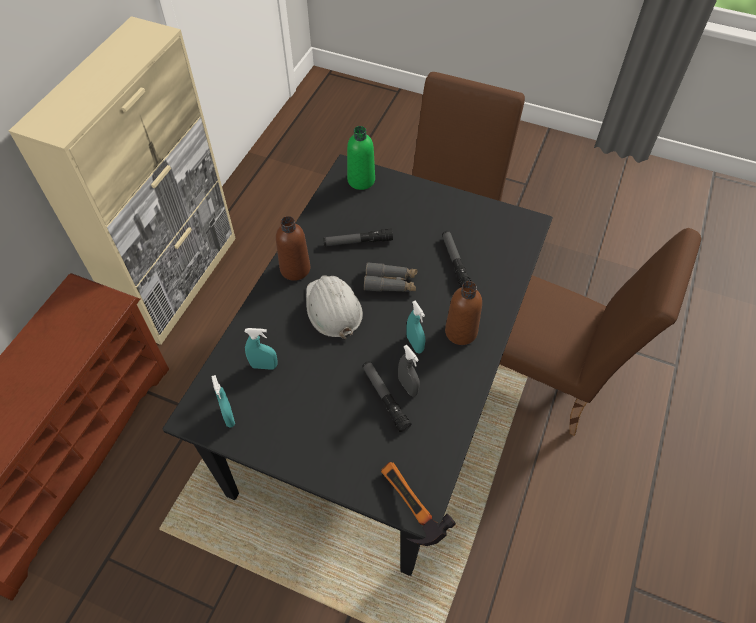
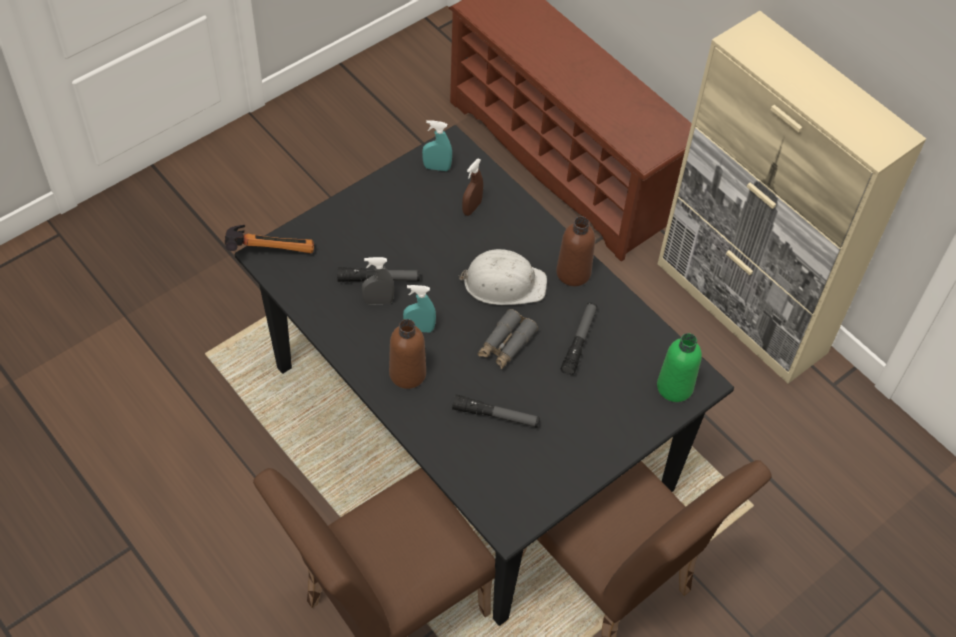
camera: 115 degrees right, 0 degrees up
turquoise spray bottle [245,328,278,370] -> brown spray bottle [462,159,483,216]

